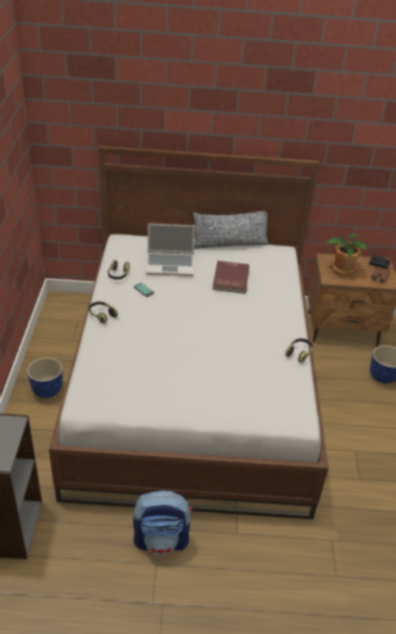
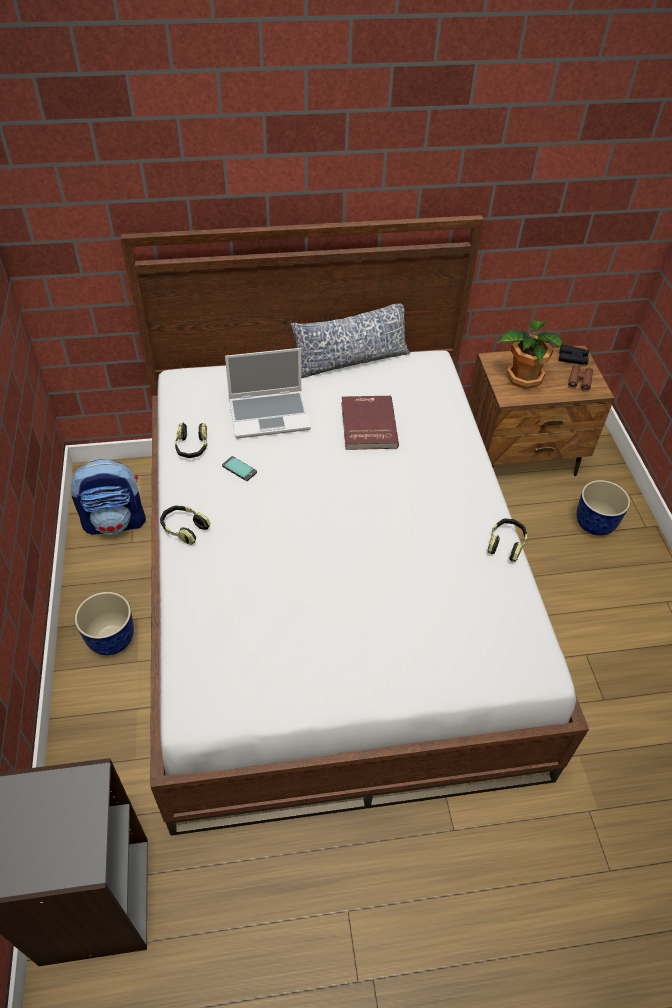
camera: 10 degrees left, 10 degrees up
backpack [133,490,192,555] -> backpack moved to [71,459,146,535]

